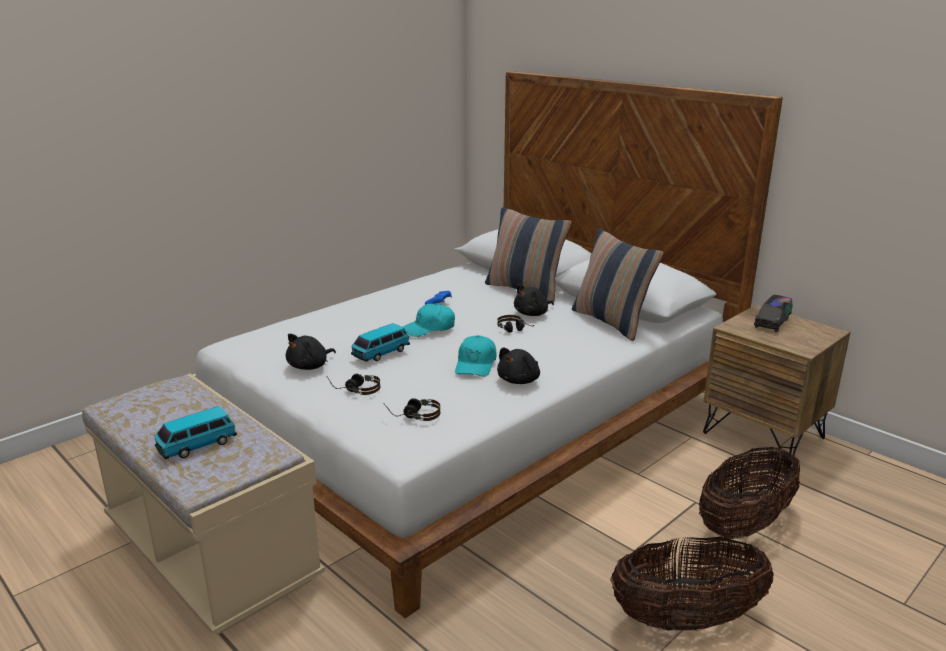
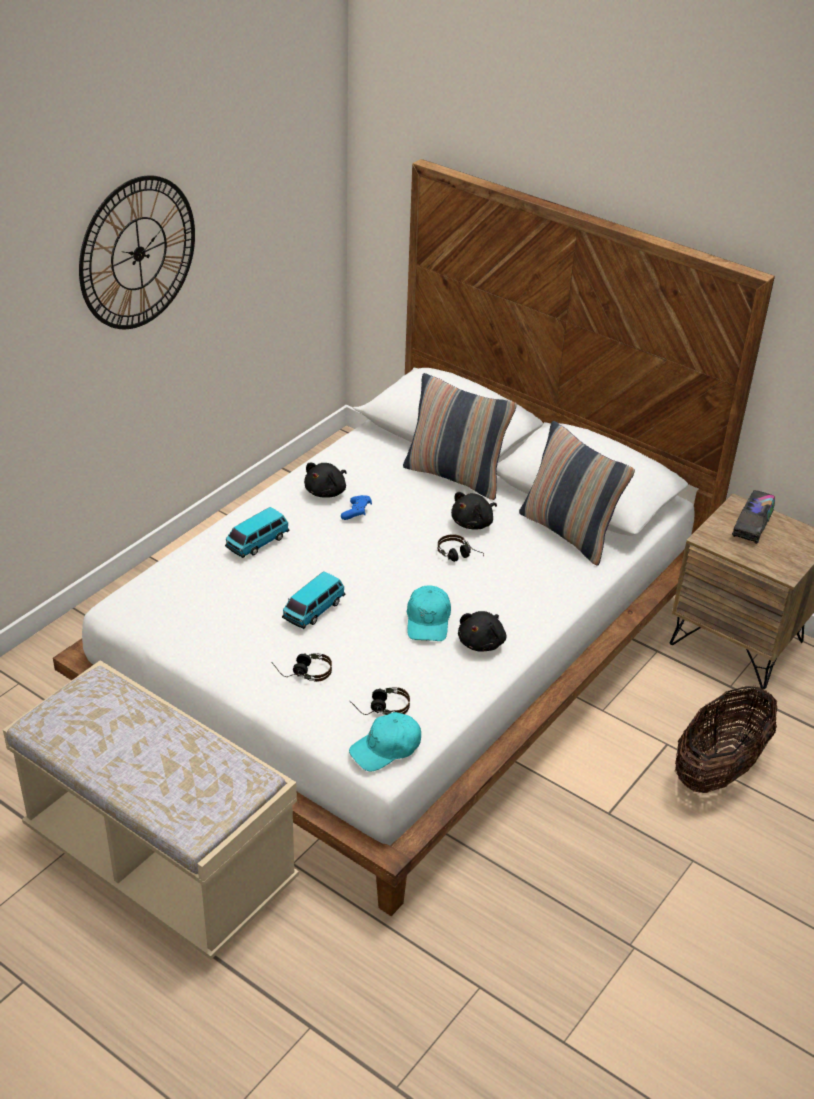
camera: 10 degrees left, 15 degrees up
toy car [154,406,237,460] -> toy car moved to [225,507,289,558]
black plush toy [286,334,336,370] -> black plush toy moved to [304,462,347,498]
turquoise cap [403,303,455,337] -> turquoise cap moved to [349,712,421,772]
basket [611,537,774,631] -> none
none -> wall clock [79,175,195,329]

